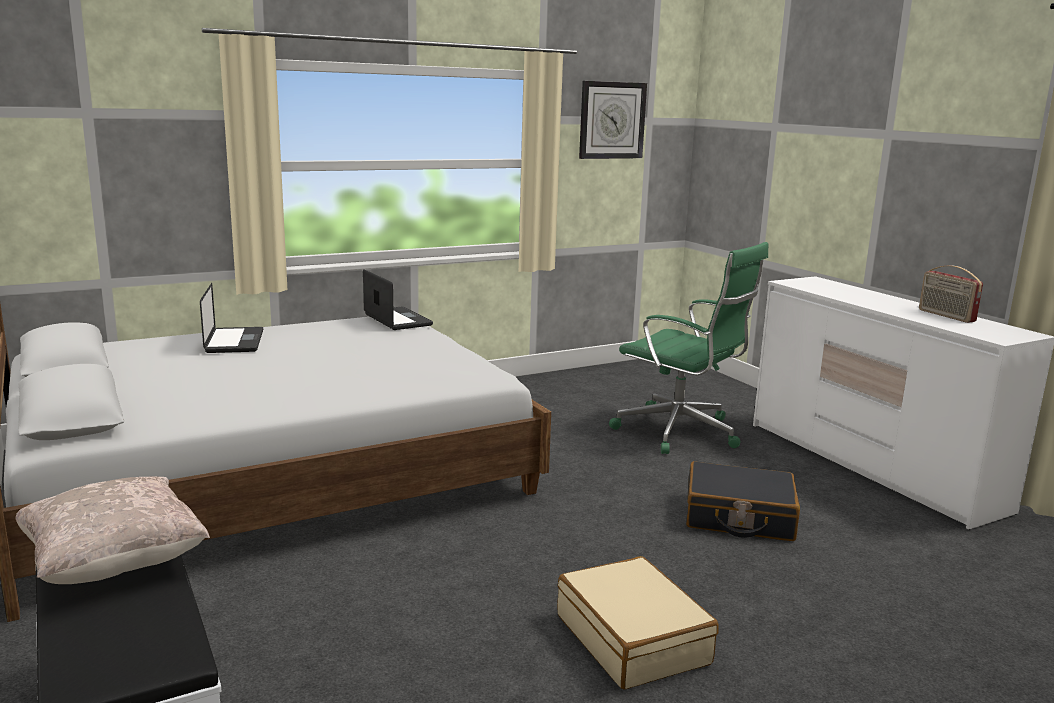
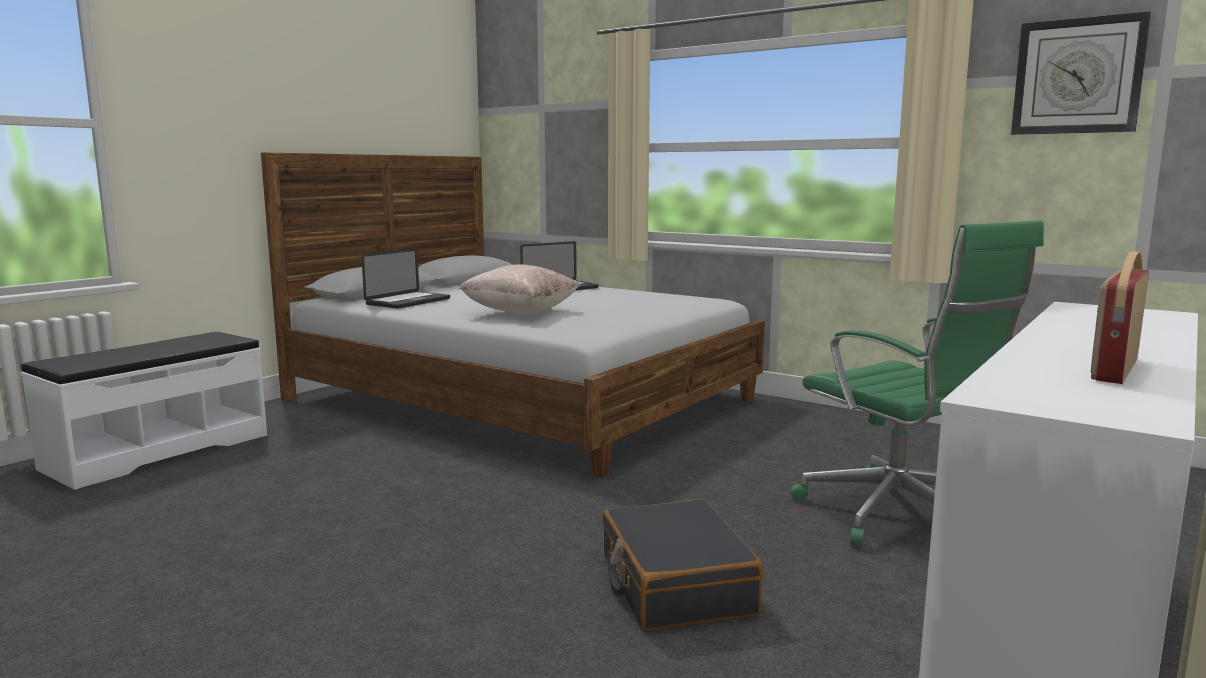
camera: 65 degrees right, 5 degrees down
beige pillow [16,477,210,584] -> beige pillow moved to [459,264,580,314]
laptop [363,269,433,330] -> laptop moved to [361,249,450,309]
beige suitcase [557,556,719,689] -> none
green office chair [609,242,768,454] -> green office chair turned 45 degrees counterclockwise [790,220,1044,547]

